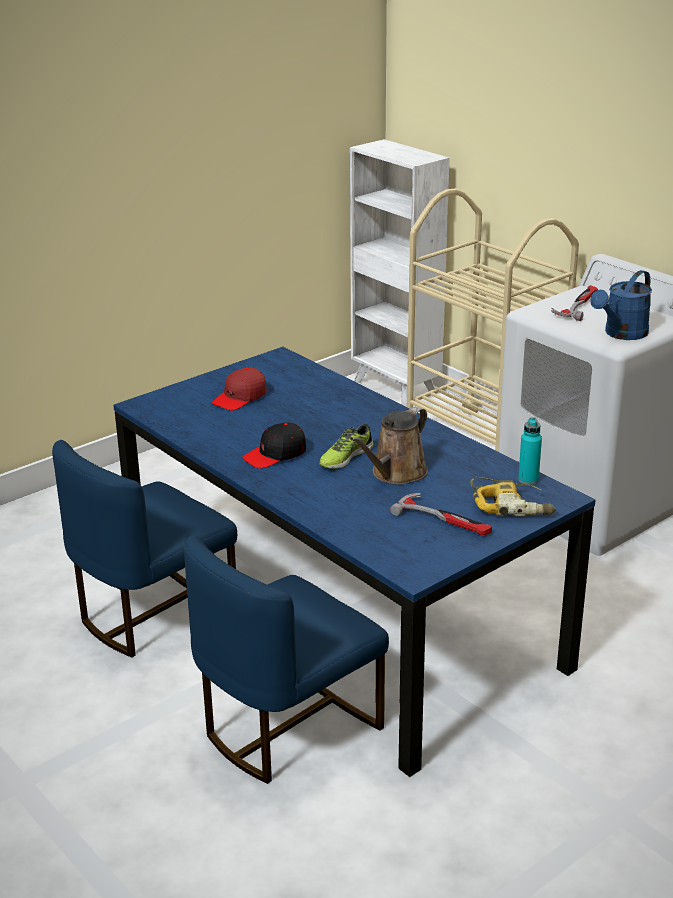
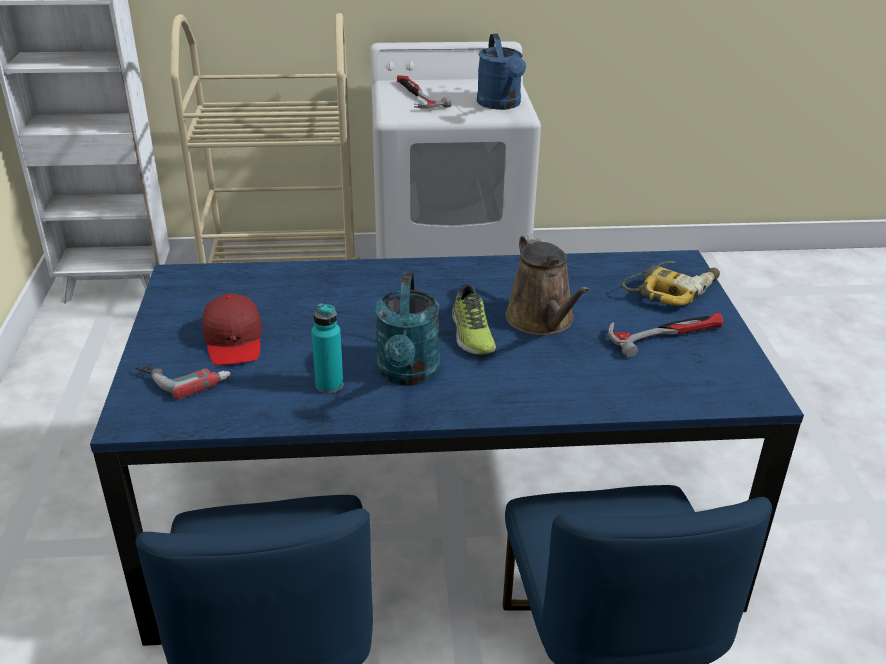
camera: 55 degrees left, 5 degrees up
black cap [243,422,306,469] -> turquoise watering can [375,272,440,386]
turquoise bottle [518,417,542,485] -> turquoise bottle moved to [311,303,344,393]
none -> power drill [135,366,230,400]

